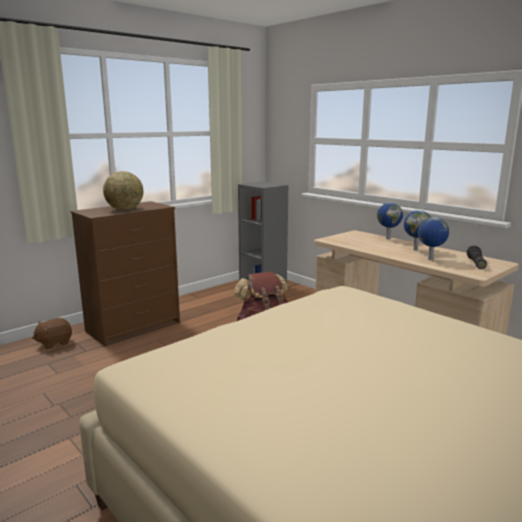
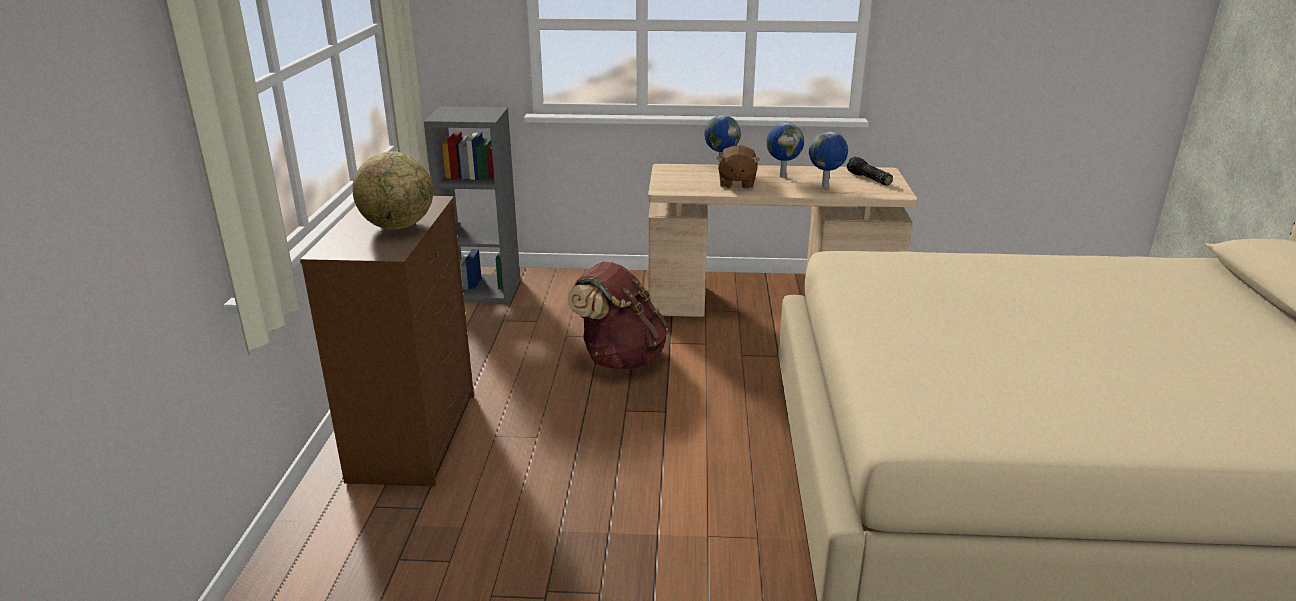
camera: 45 degrees left, 10 degrees up
brown plush toy [32,318,72,349] -> brown plush toy moved to [716,145,760,189]

